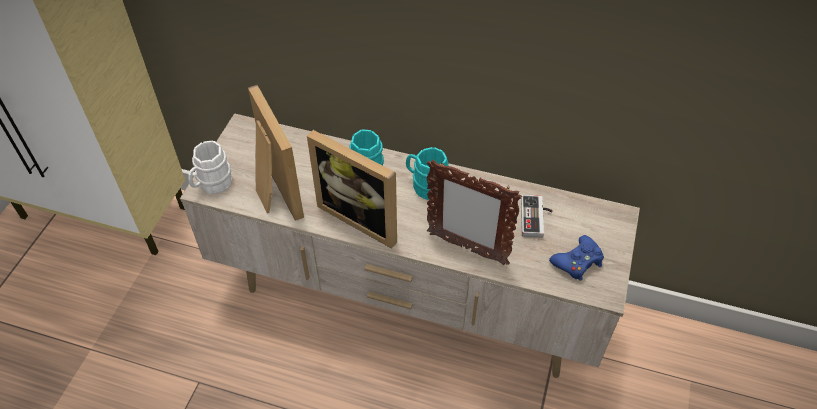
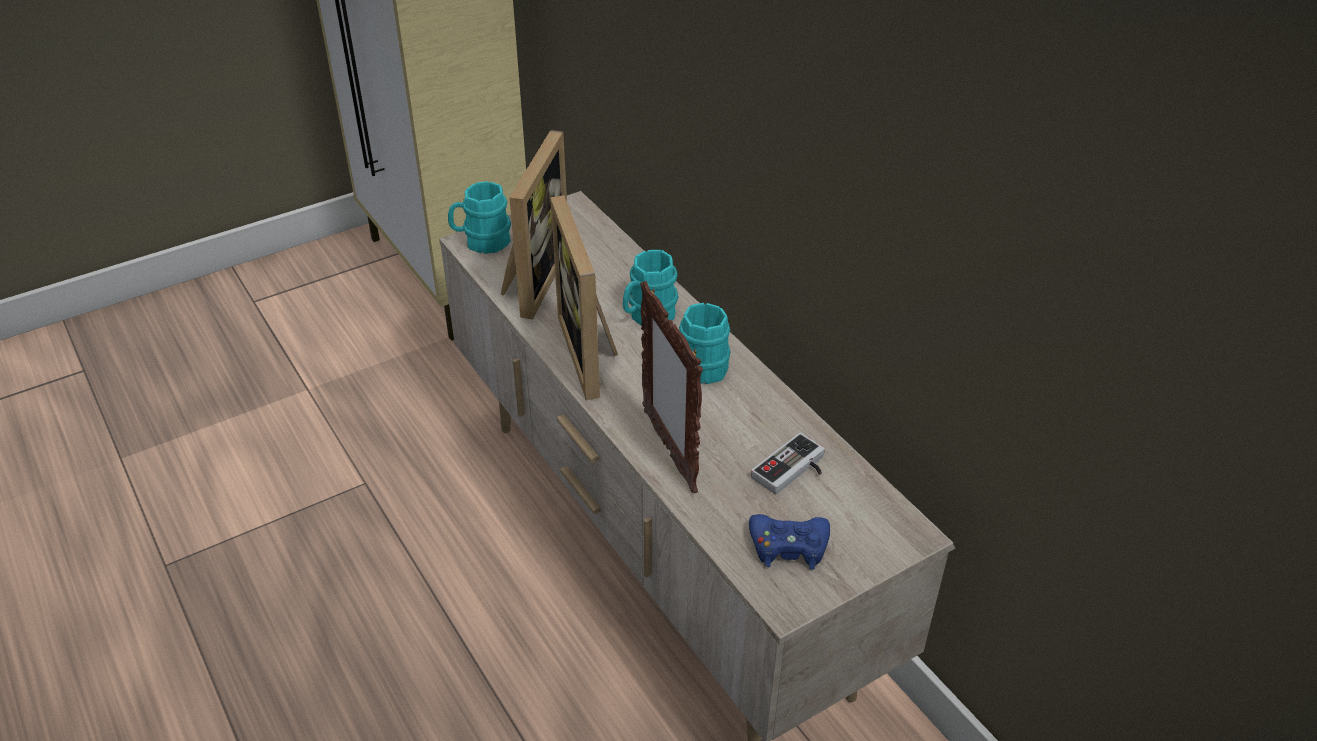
camera: 40 degrees right, 10 degrees down
white mug [188,140,232,194] -> turquoise mug [448,181,511,254]

